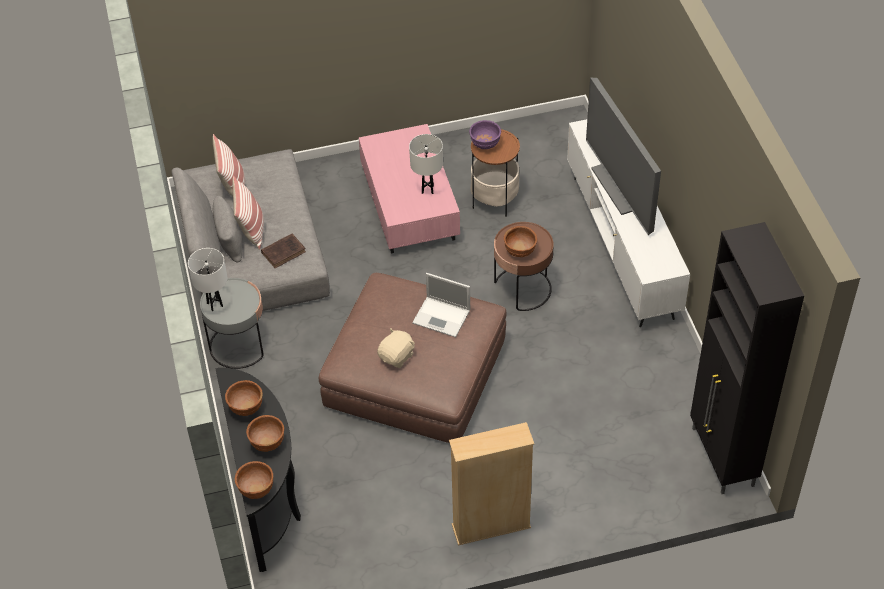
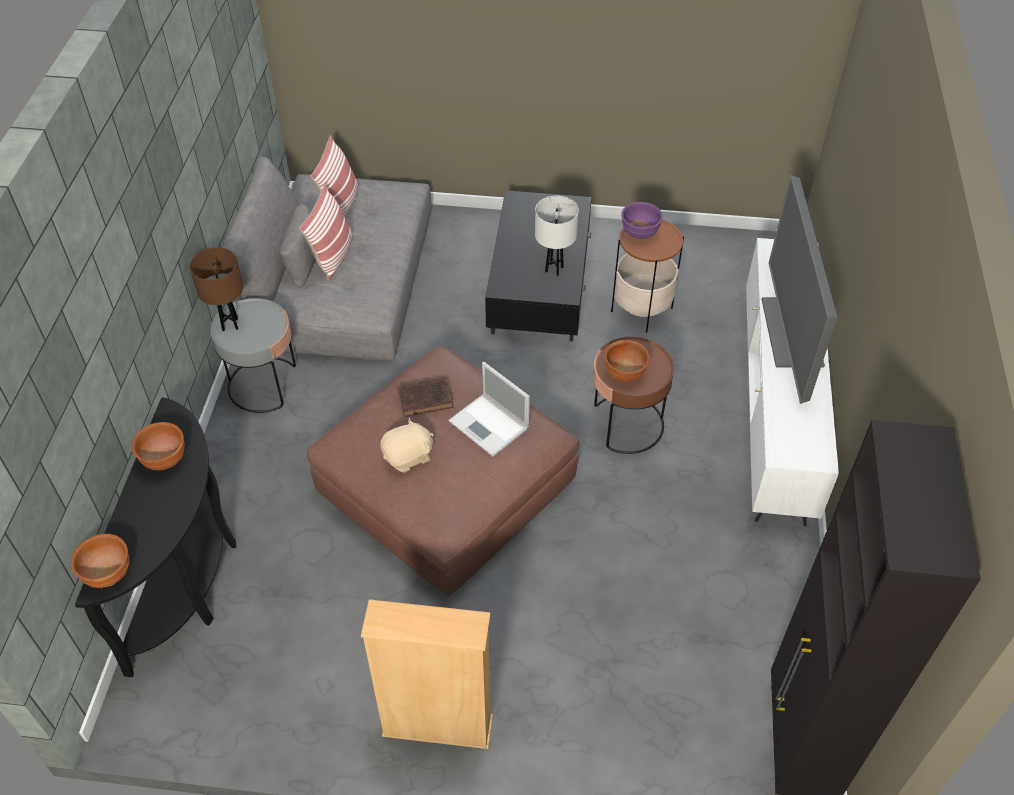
camera: 20 degrees right, 0 degrees up
white table lamp [188,248,227,311] -> brown table lamp [189,247,243,331]
brown bowl [246,415,284,452] -> none
brown book [261,233,306,268] -> brown book moved to [397,377,454,417]
pink coffee table [359,124,460,254] -> black coffee table [485,191,591,341]

